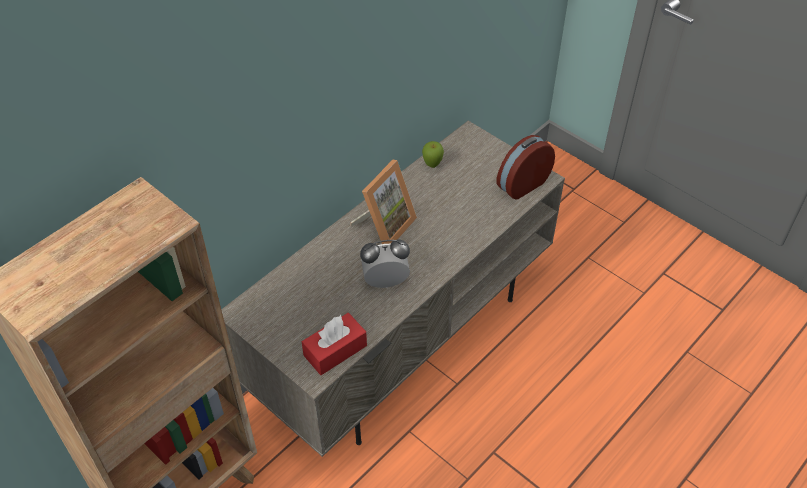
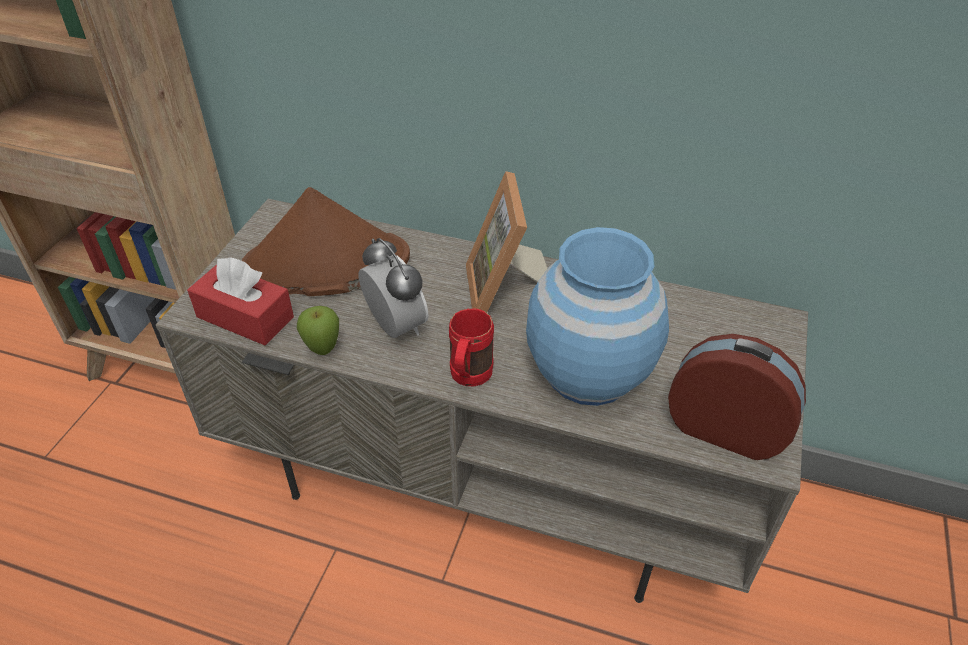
camera: 65 degrees right, 5 degrees down
picture frame [350,160,417,244] -> picture frame turned 75 degrees clockwise [466,171,548,313]
apple [422,141,444,168] -> apple moved to [297,306,339,355]
none -> brown hat [242,187,410,296]
none -> red mug [449,308,494,386]
none -> blue vase [526,227,669,406]

